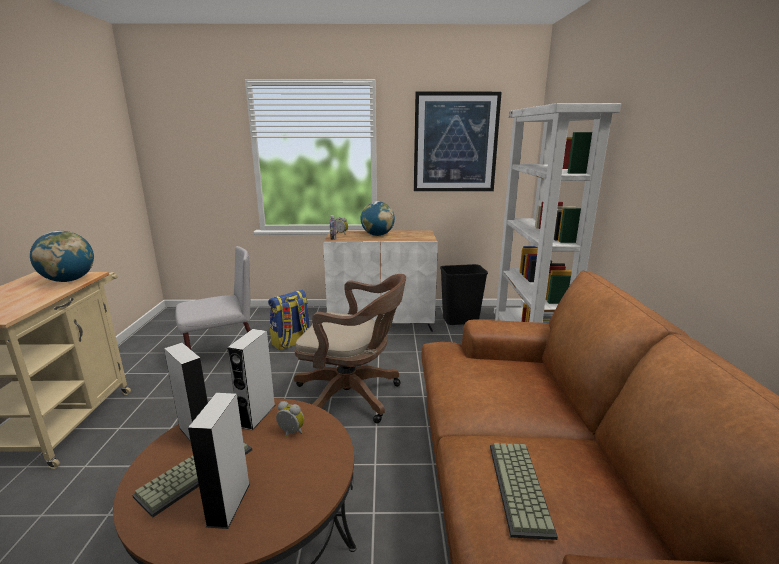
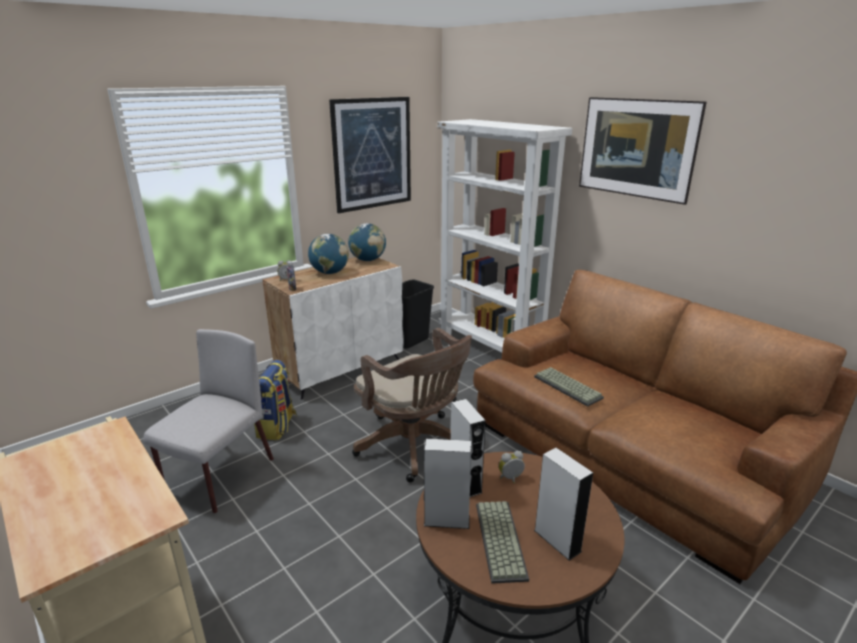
camera: 40 degrees left, 5 degrees up
globe [30,231,94,282] -> globe moved to [348,223,386,261]
brown office chair [294,274,406,423] -> brown office chair turned 75 degrees clockwise [352,328,472,483]
keyboard [490,443,558,540] -> keyboard moved to [534,367,604,407]
none -> picture [579,97,707,205]

